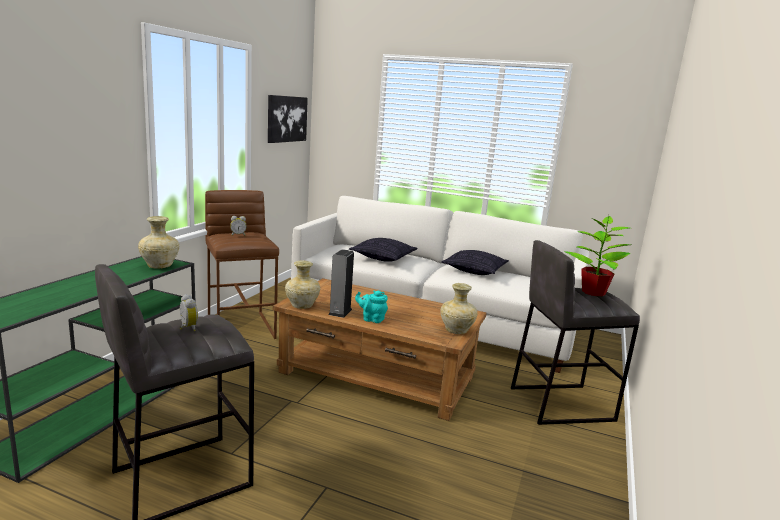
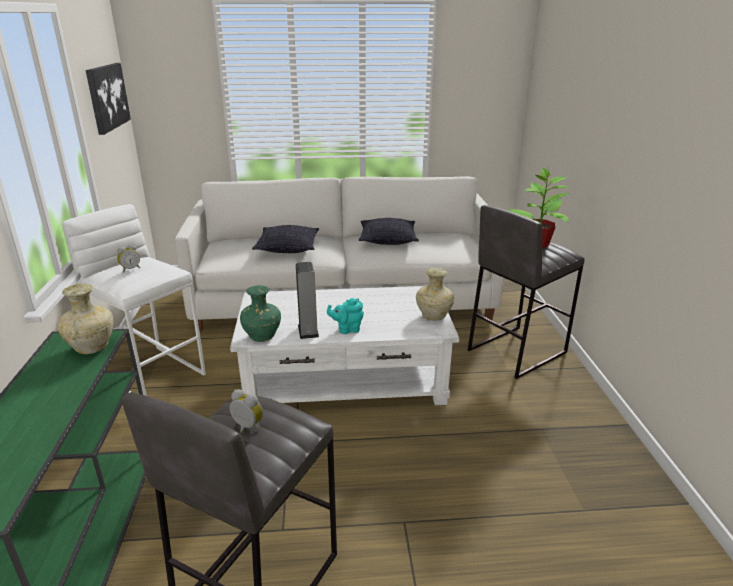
camera: 25 degrees left, 10 degrees up
brown stool [205,190,279,339] -> white stool [62,204,206,396]
brown coffee table [273,278,487,421] -> white coffee table [230,286,459,405]
beige vase [285,261,320,309] -> green vase [240,285,281,342]

